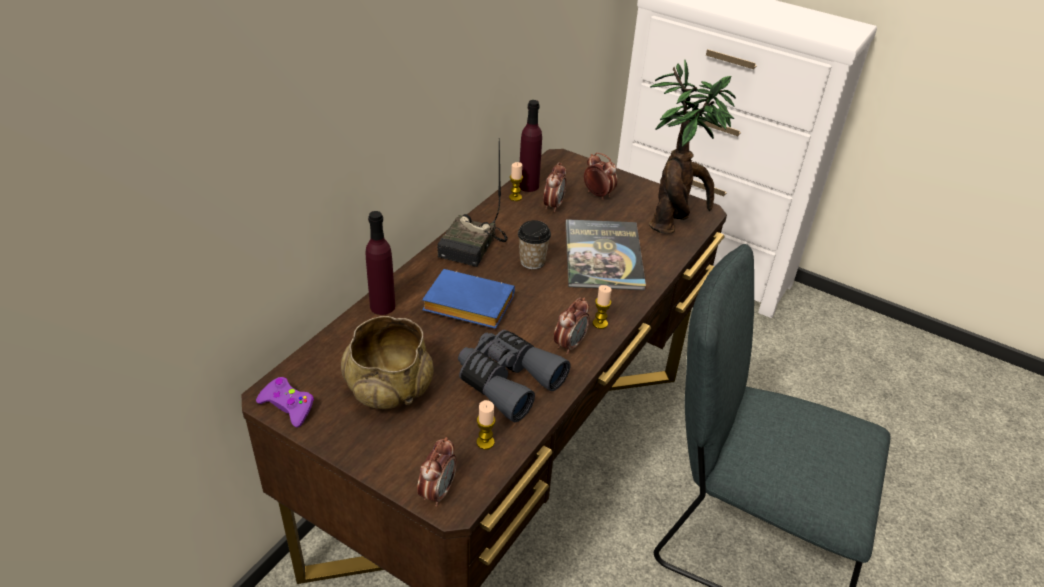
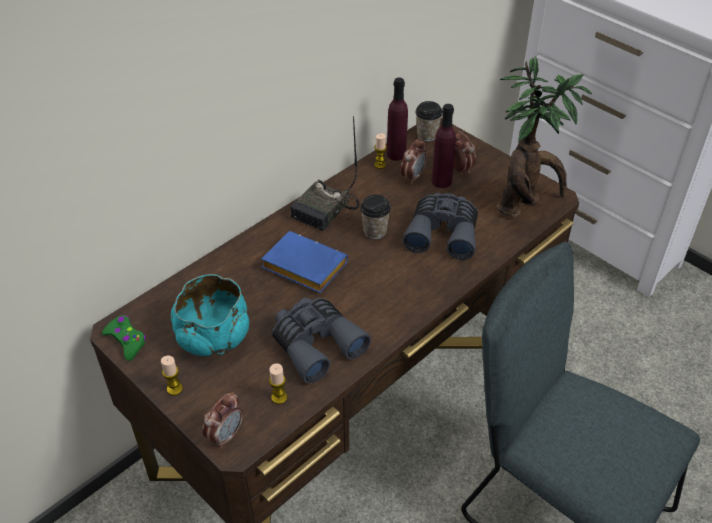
camera: 15 degrees right, 5 degrees up
purple game controller [256,377,314,427] -> green game controller [102,315,146,361]
beige bowl [341,316,434,409] -> turquoise bowl [171,274,249,356]
purple bottle [366,211,395,315] -> purple bottle moved to [432,104,456,188]
alarm clock [554,297,590,355] -> none
book [565,219,646,290] -> grey binoculars [402,193,478,260]
candle [593,285,612,329] -> candle moved to [161,356,183,396]
none -> cup [416,101,443,142]

